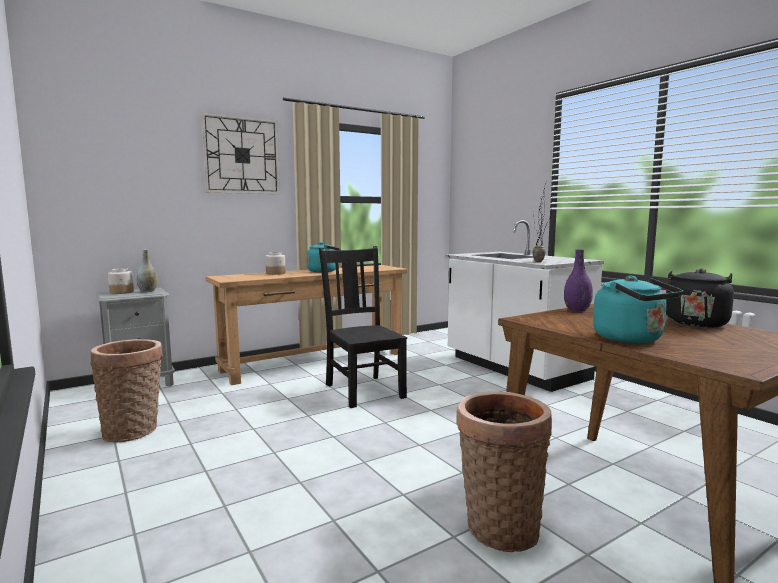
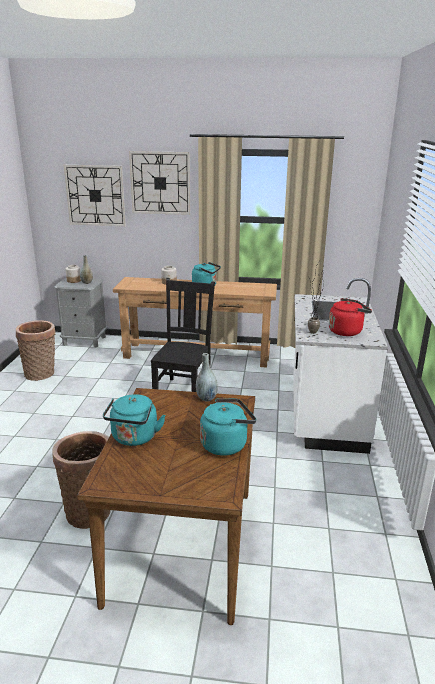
camera: 40 degrees right, 15 degrees up
purple vase [564,249,593,311] -> grey vase [196,353,218,401]
black kettle [666,268,734,328] -> turquoise kettle [200,399,256,456]
none -> wall clock [64,165,126,226]
none -> red kettle [329,298,372,336]

